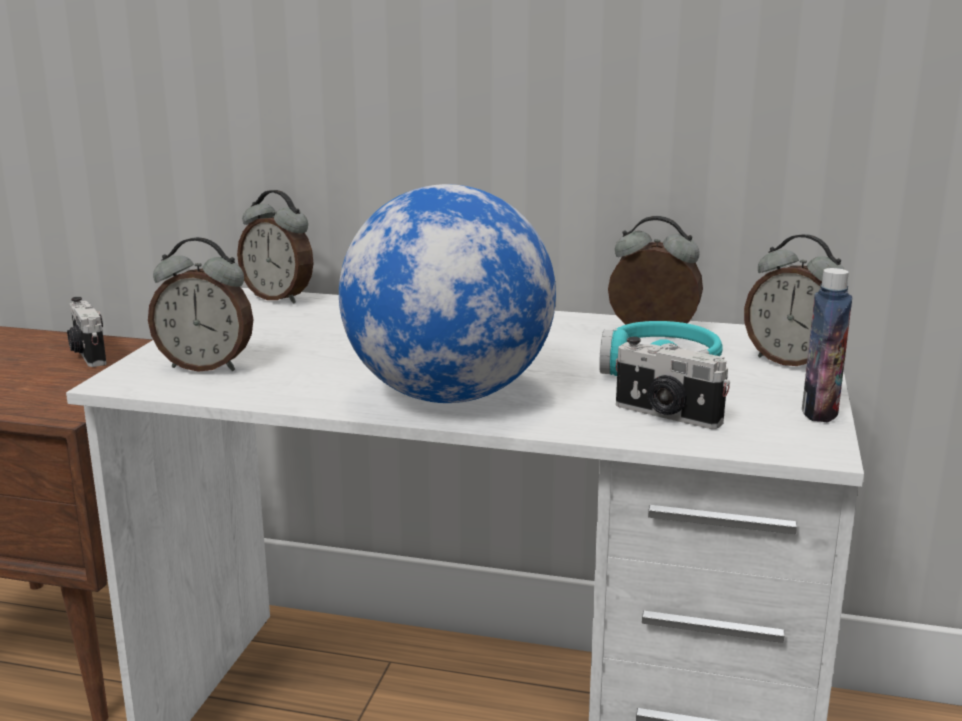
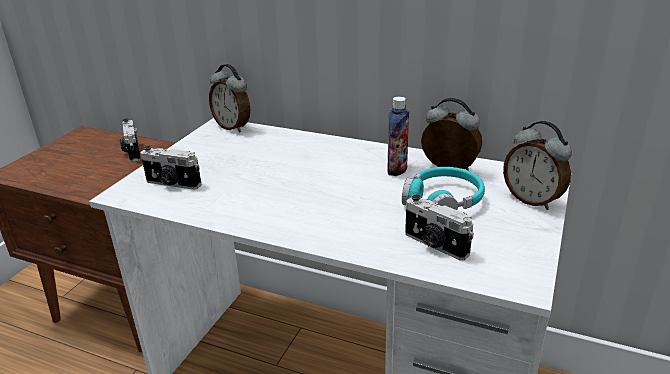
camera: 10 degrees right, 10 degrees up
alarm clock [148,237,254,372] -> camera [140,146,202,190]
globe [339,184,556,403] -> none
bottle [802,268,852,422] -> bottle moved to [387,97,409,176]

